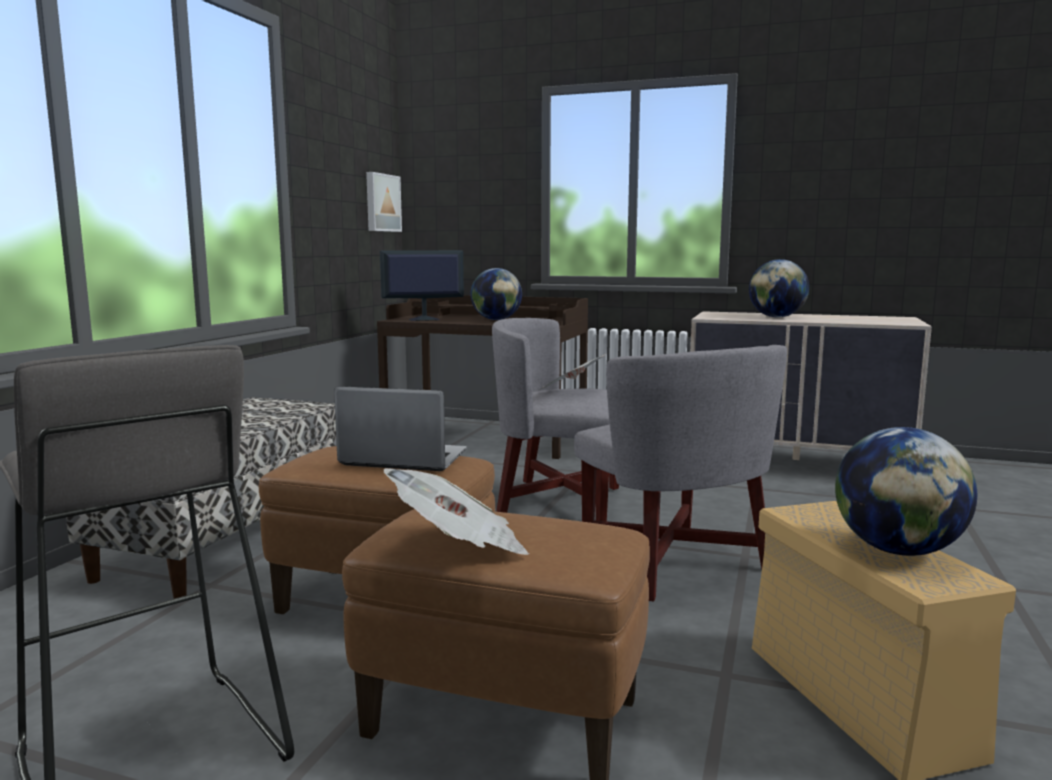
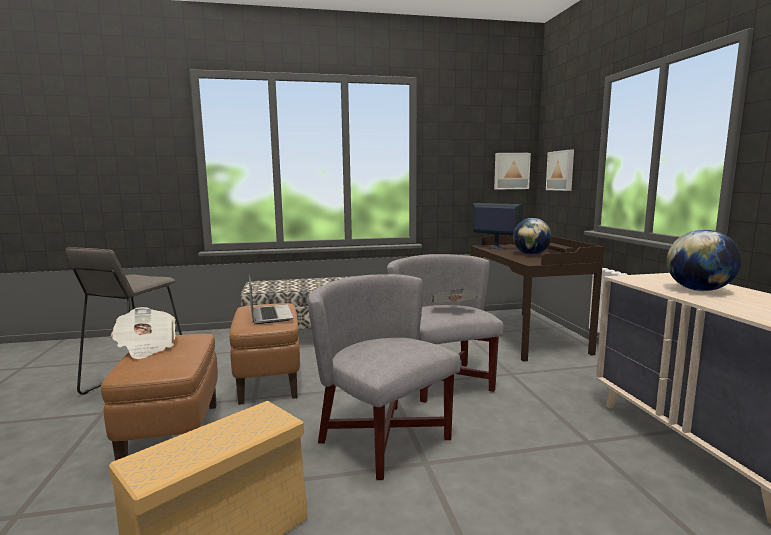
camera: 60 degrees right, 0 degrees up
grey armchair [574,345,787,602] -> grey armchair turned 105 degrees clockwise [308,274,461,480]
globe [835,427,977,556] -> none
none -> picture [546,150,574,191]

